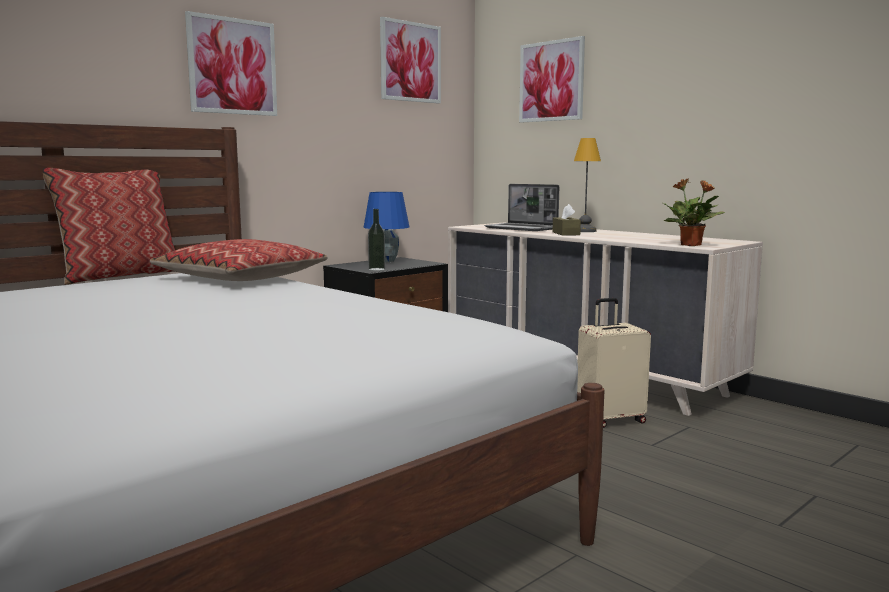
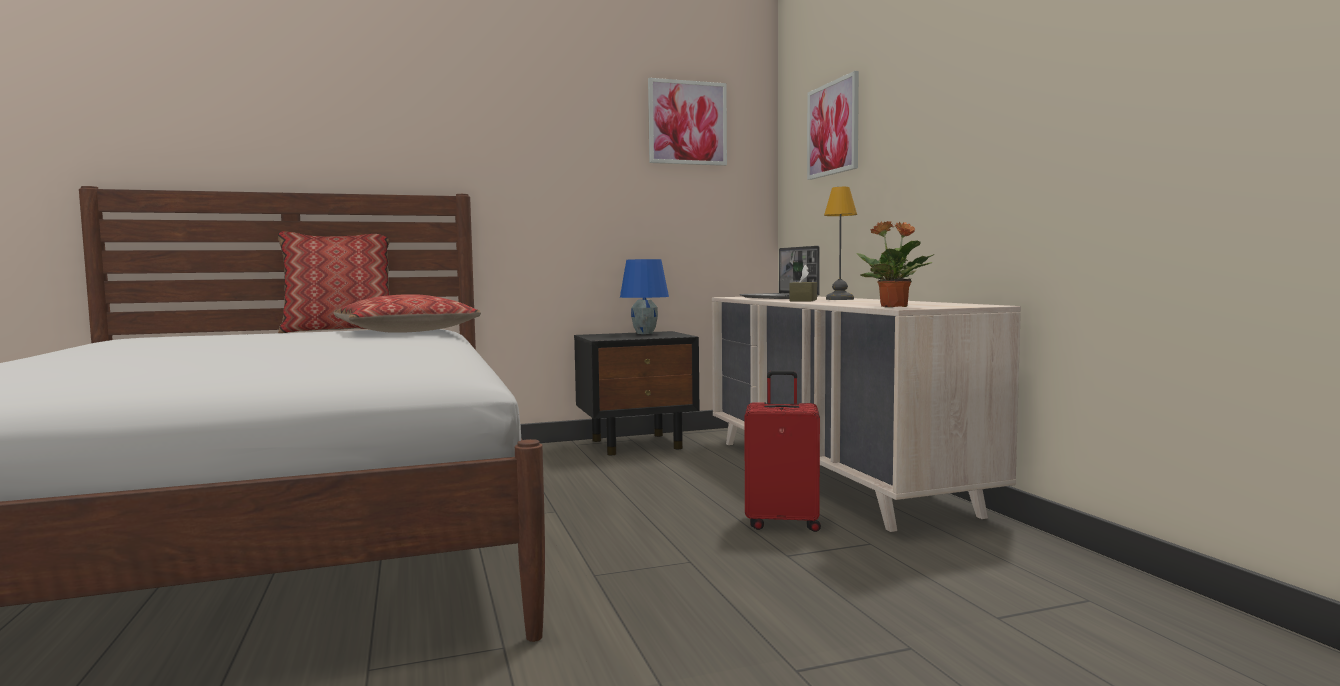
camera: 25 degrees right, 5 degrees down
picture [185,11,277,116] -> none
bottle [368,209,385,271] -> none
beige suitcase [577,298,651,428] -> red suitcase [744,370,821,532]

